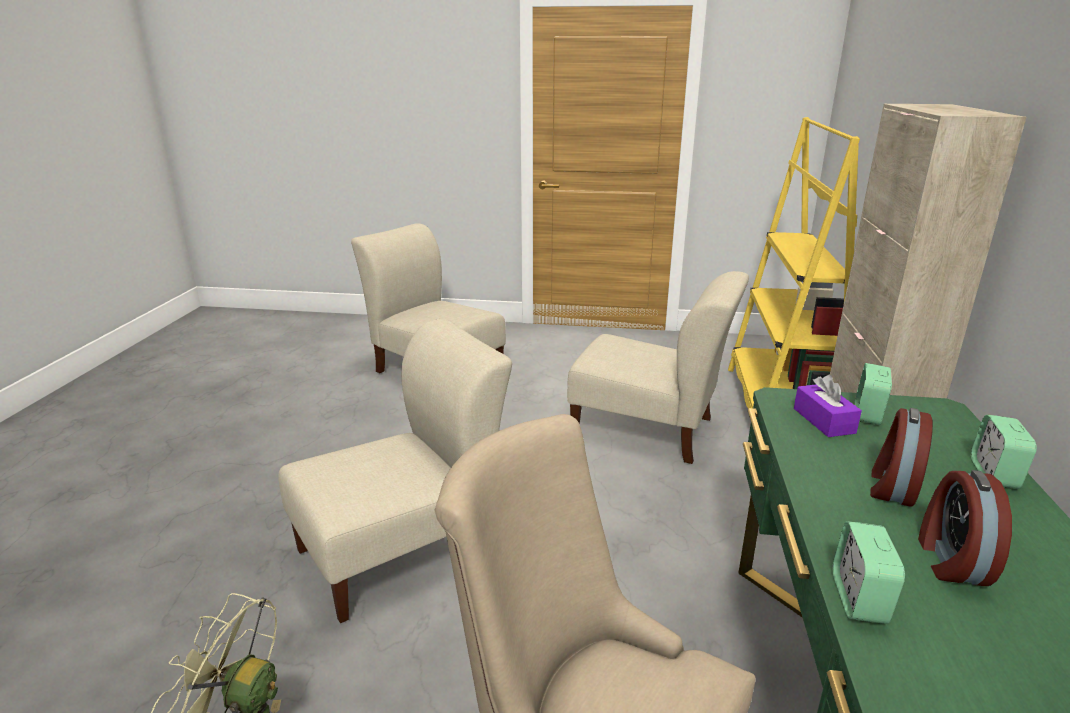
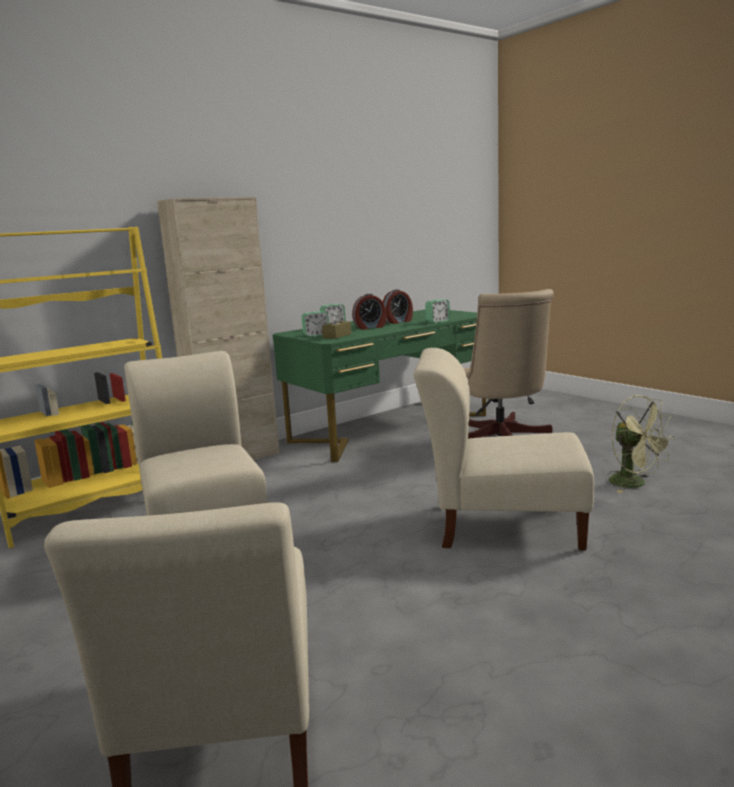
camera: 135 degrees left, 10 degrees down
purple tissue box [794,375,862,437] -> brown tissue box [322,311,351,339]

